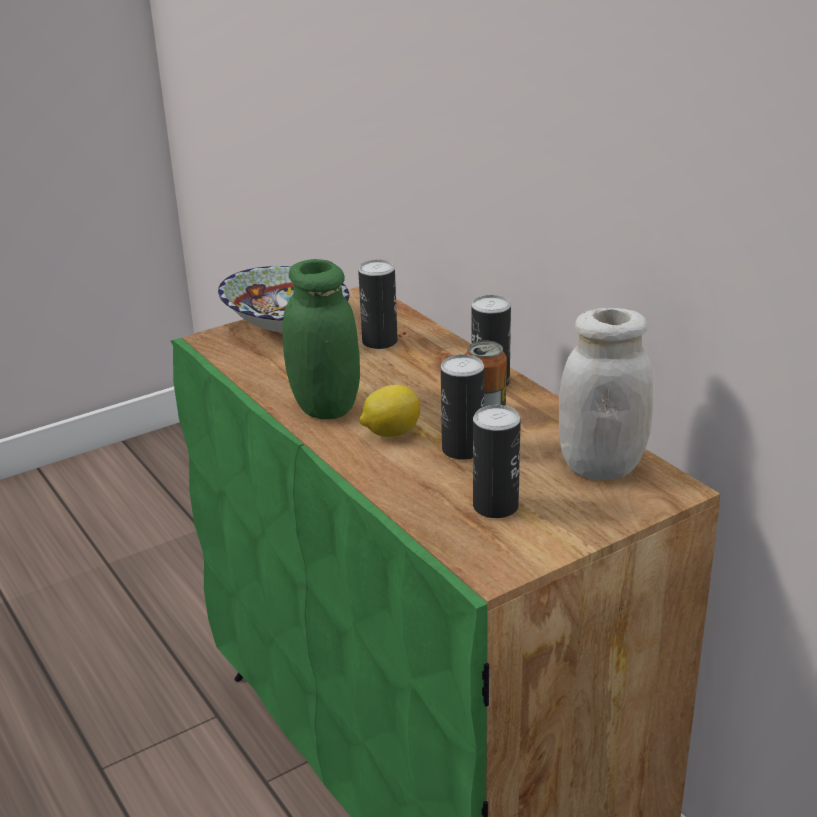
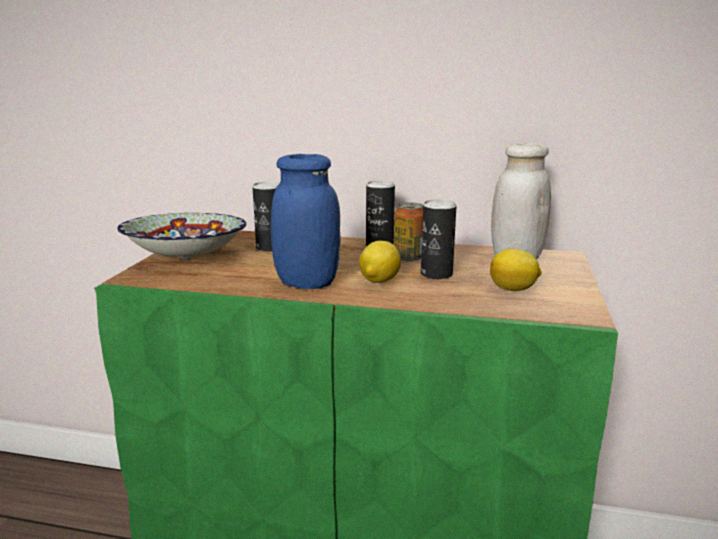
camera: 45 degrees left, 10 degrees down
green jar [282,259,360,419] -> blue jar [271,154,341,289]
can [473,405,521,518] -> lemon [490,249,542,291]

